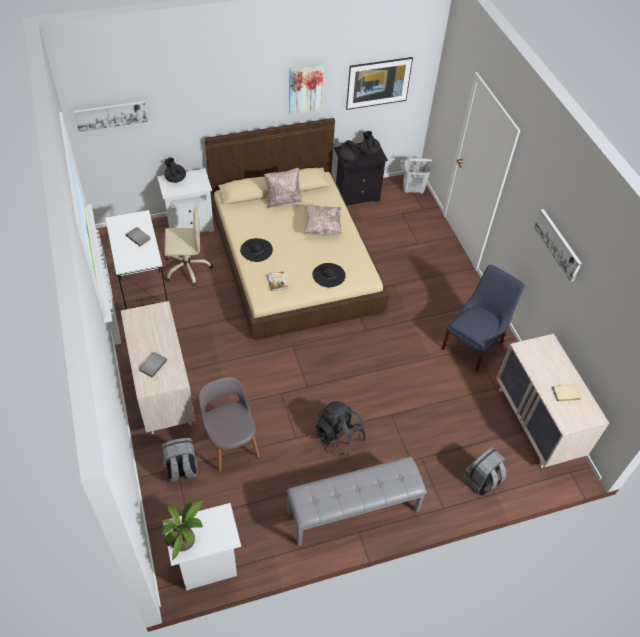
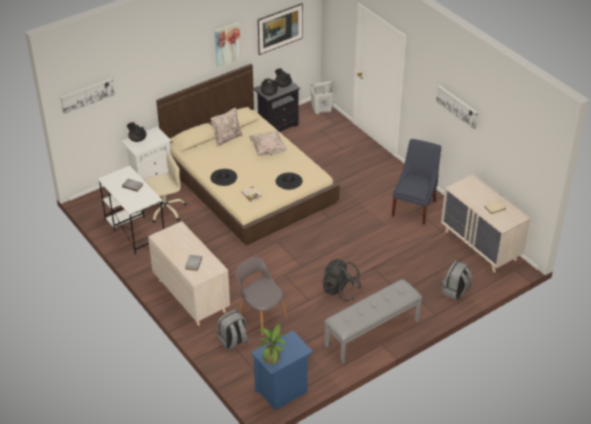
camera: 15 degrees left, 10 degrees down
white nightstand [163,503,241,590] -> blue nightstand [251,331,313,410]

